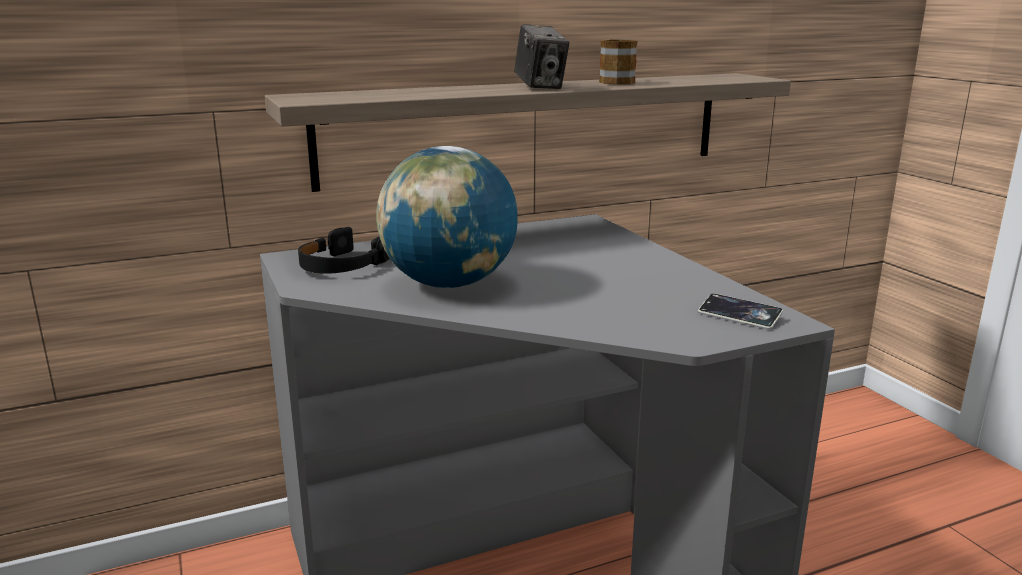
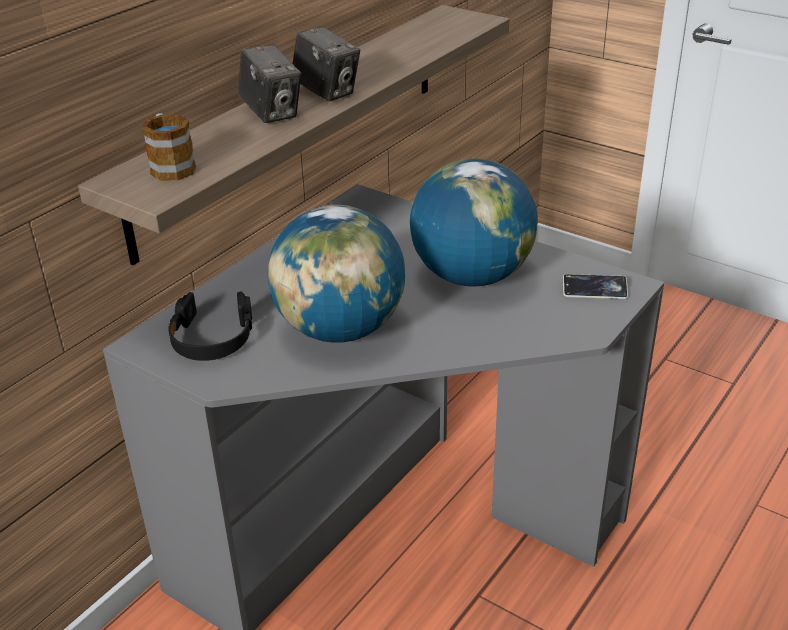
camera: 30 degrees left, 15 degrees up
mug [599,40,638,85] -> mug moved to [142,113,196,181]
none -> camera [238,44,301,123]
none -> globe [410,158,538,287]

